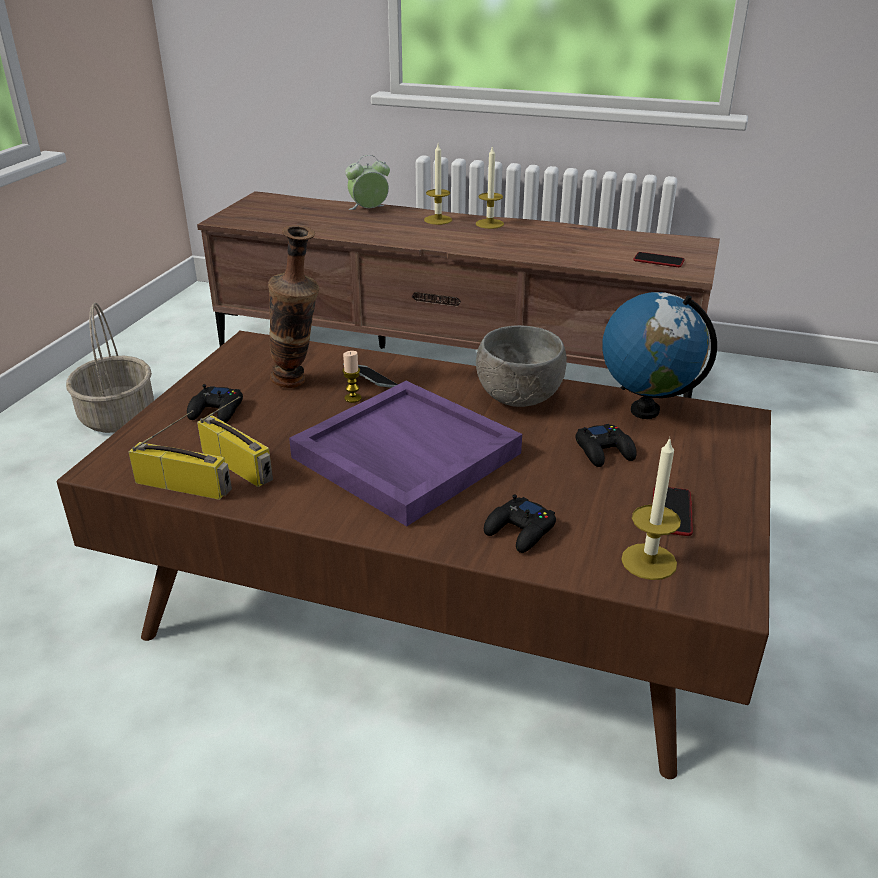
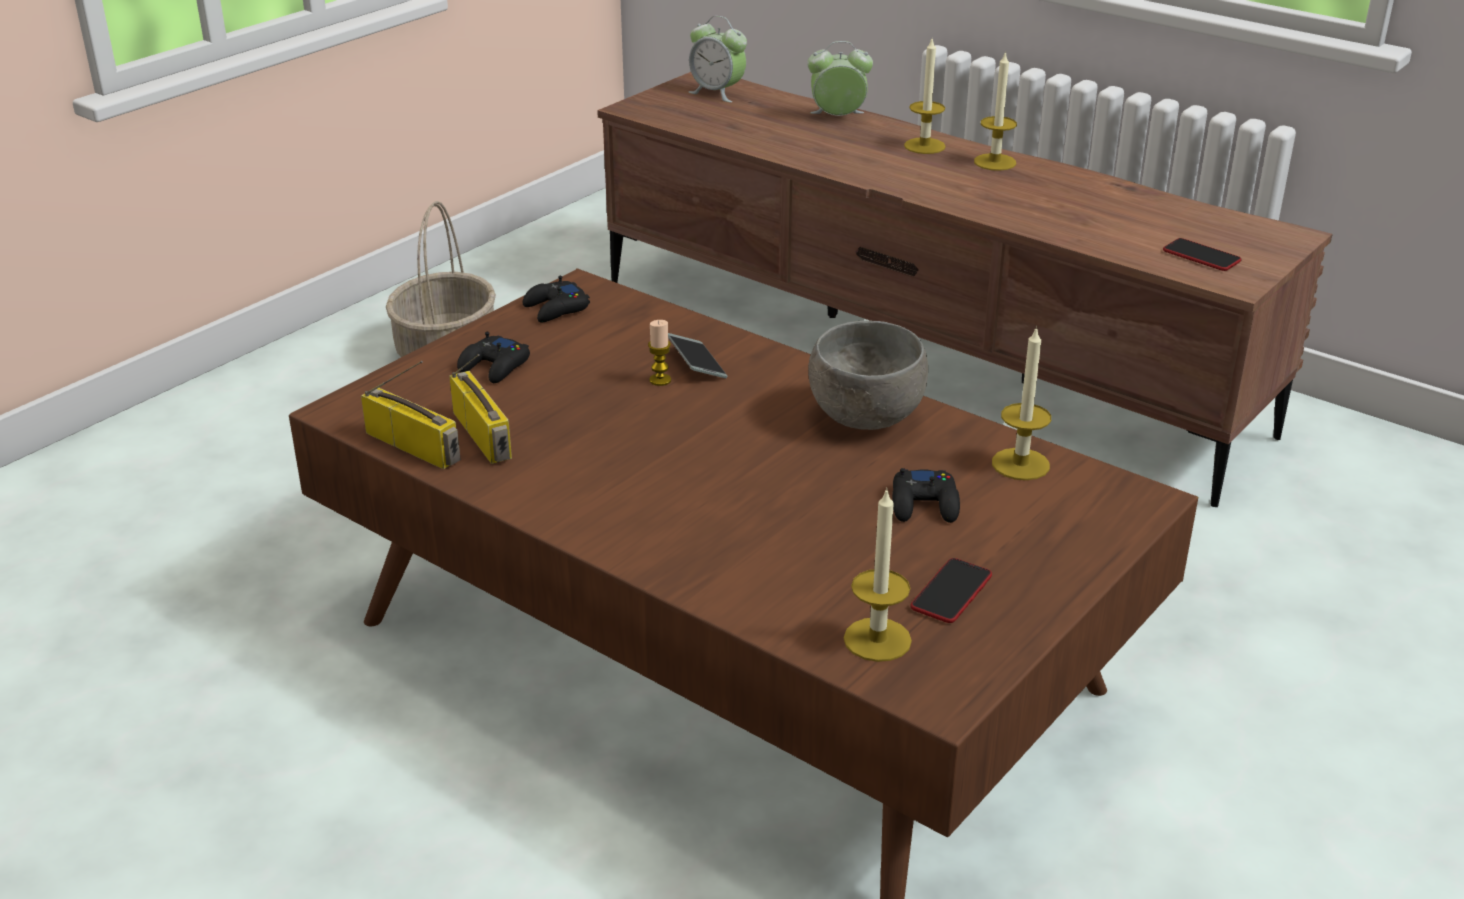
camera: 20 degrees right, 0 degrees up
vase [268,225,319,388] -> none
purple tray [289,381,522,526] -> none
black game controller [484,494,556,553] -> black game controller moved to [523,276,590,322]
globe [602,292,717,419] -> candle [992,326,1051,480]
none -> alarm clock [689,16,747,102]

